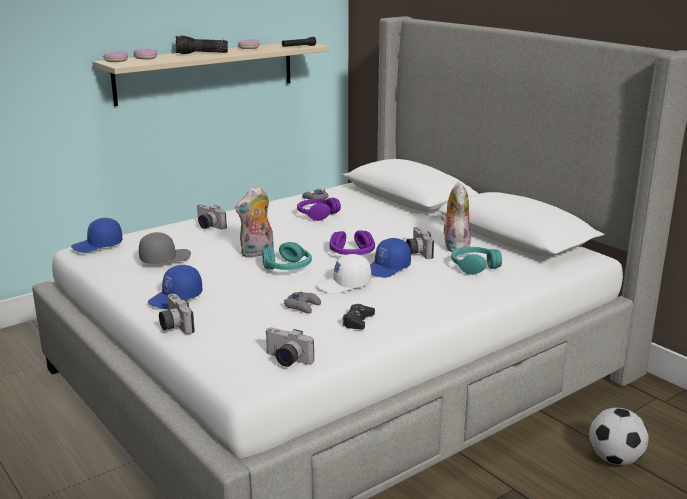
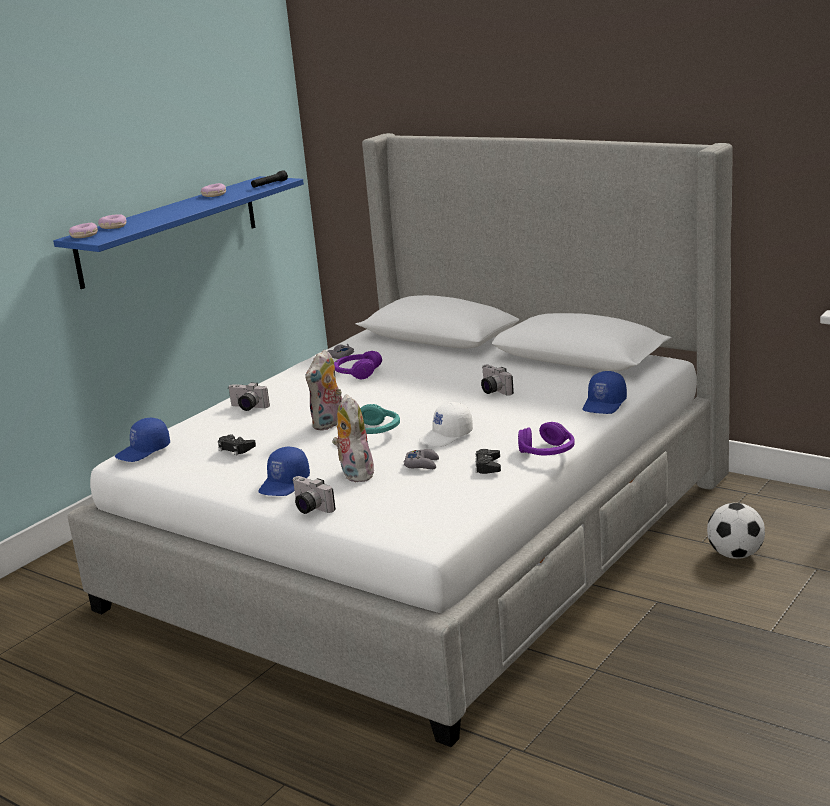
camera: 15 degrees left, 0 degrees up
beige shelf [92,43,330,106] -> blue shelf [53,176,304,289]
grey cap [139,232,191,264] -> black game controller [218,434,256,455]
flashlight [176,35,228,54] -> none
camera [265,328,314,367] -> none
purple headphones [329,230,375,255] -> purple headphones moved to [518,422,575,455]
blue cap [370,238,411,278] -> blue cap moved to [583,371,627,414]
plush toy [441,182,471,252] -> plush toy moved to [332,394,374,482]
turquoise headphones [451,247,502,275] -> none

